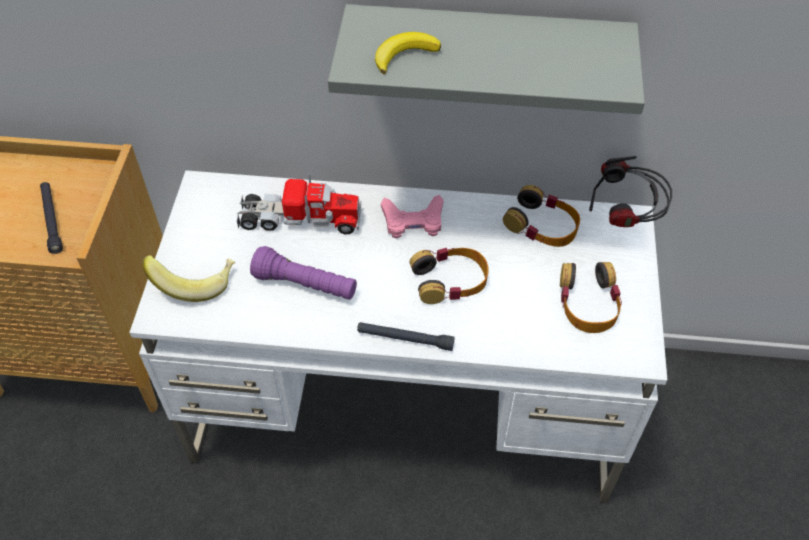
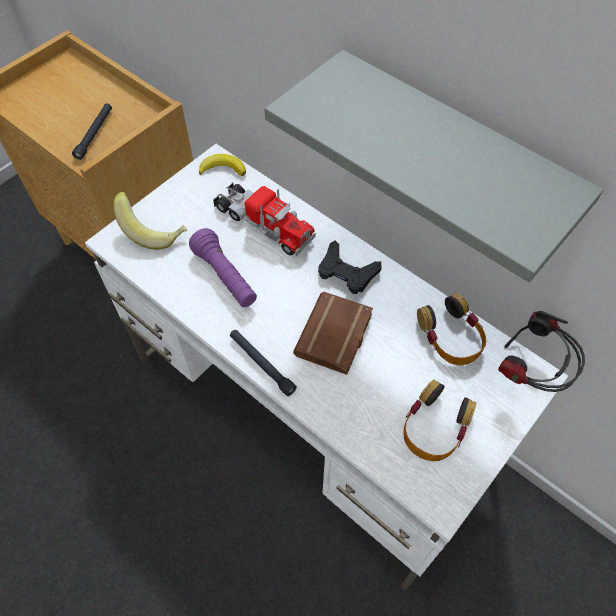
camera: 35 degrees right, 5 degrees up
banana [375,32,441,74] -> banana moved to [199,154,246,176]
pink game controller [381,195,443,239] -> black game controller [318,240,382,294]
headphones [410,248,489,304] -> brown book [293,292,373,375]

